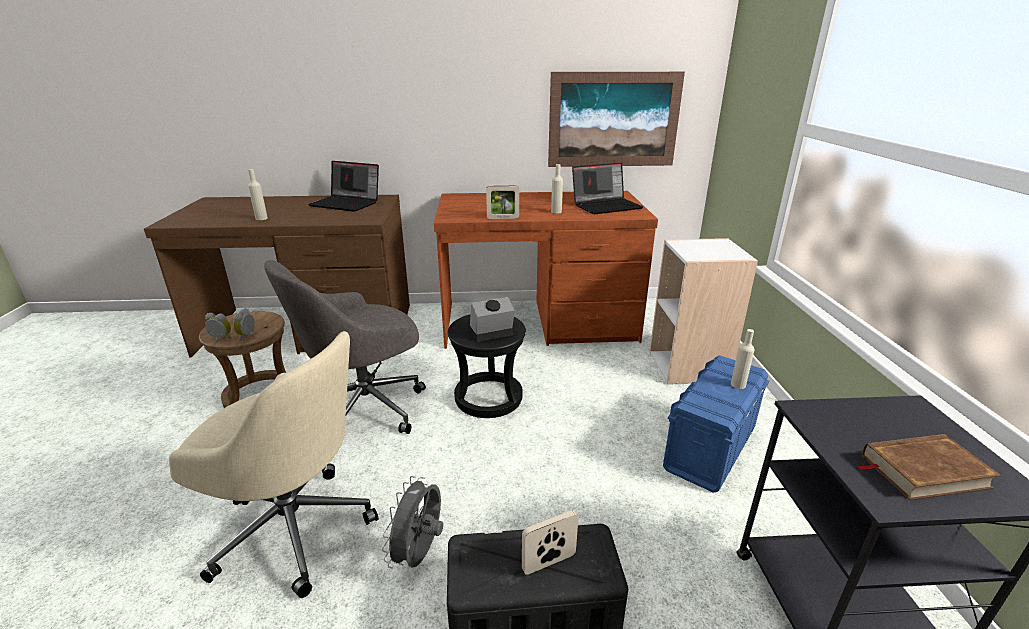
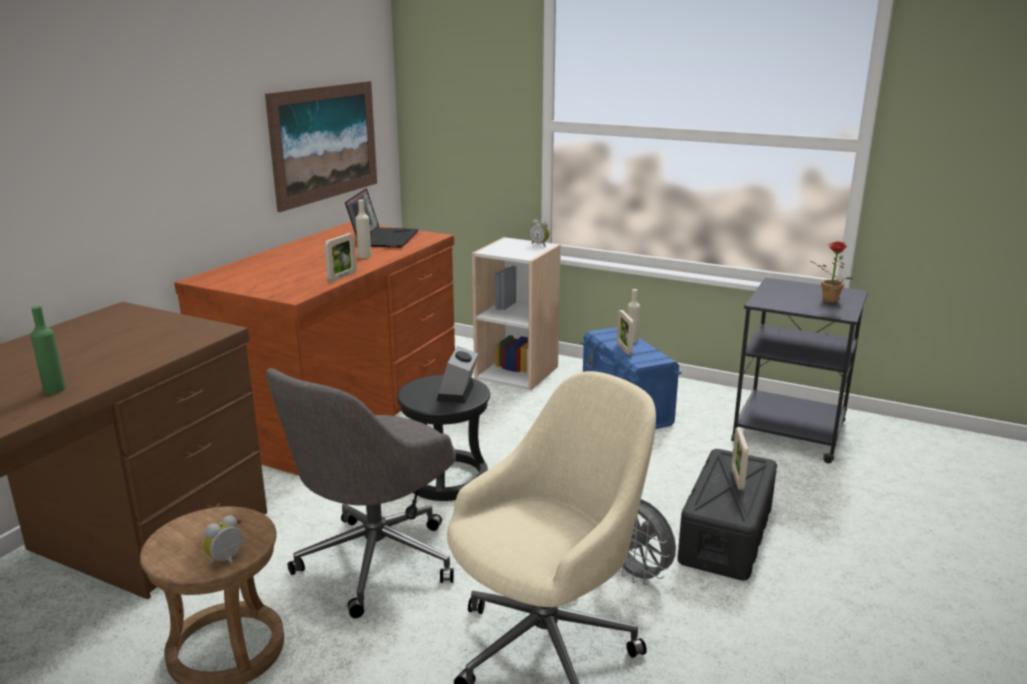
camera: 60 degrees left, 5 degrees down
alarm clock [233,308,255,340] -> alarm clock moved to [529,220,549,247]
beige bottle [248,169,268,220] -> green bottle [31,306,66,394]
grey office chair [264,260,426,434] -> grey office chair turned 45 degrees clockwise [266,368,456,618]
laptop [308,161,379,212] -> none
brown book [857,434,1001,500] -> potted plant [811,241,853,303]
none -> picture frame [617,310,634,355]

